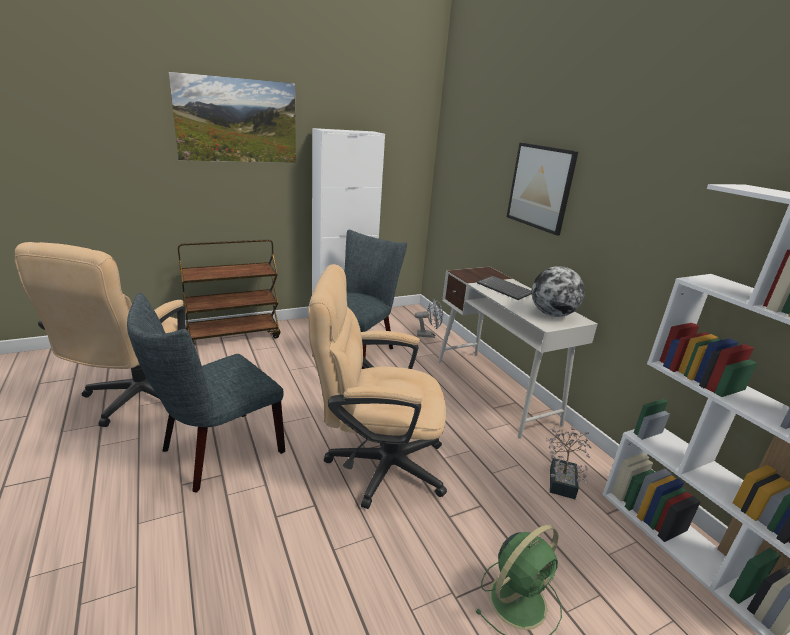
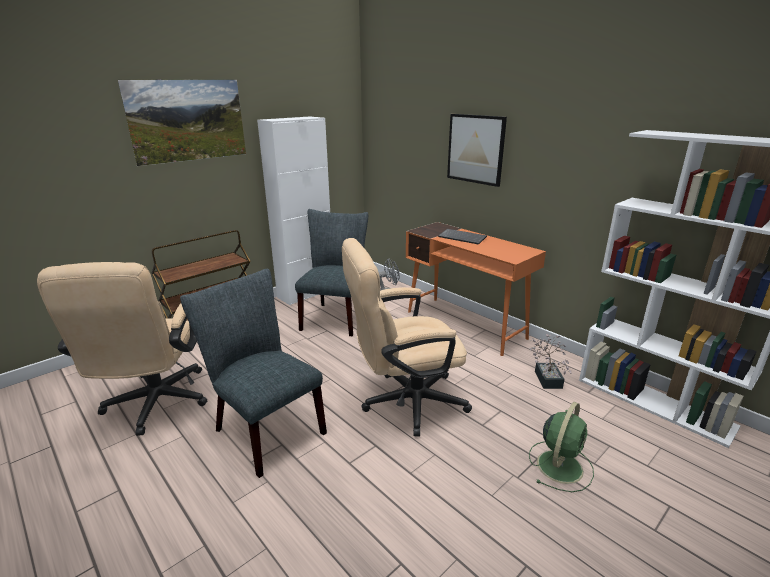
camera: 15 degrees left, 0 degrees up
grey chair [127,293,285,493] -> grey chair turned 105 degrees clockwise [180,269,327,478]
white desk [438,267,597,439] -> orange desk [406,222,546,356]
globe [532,266,585,317] -> none

